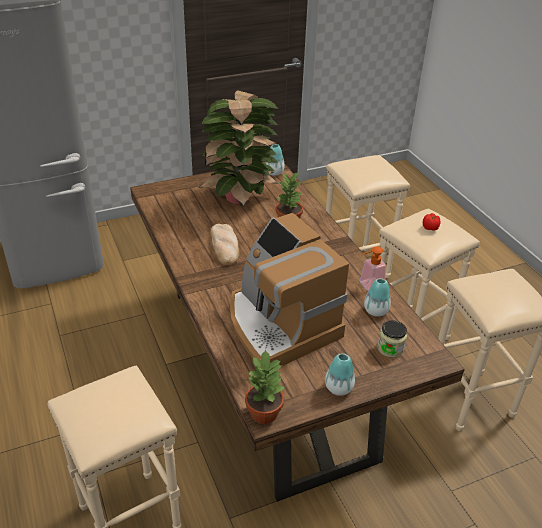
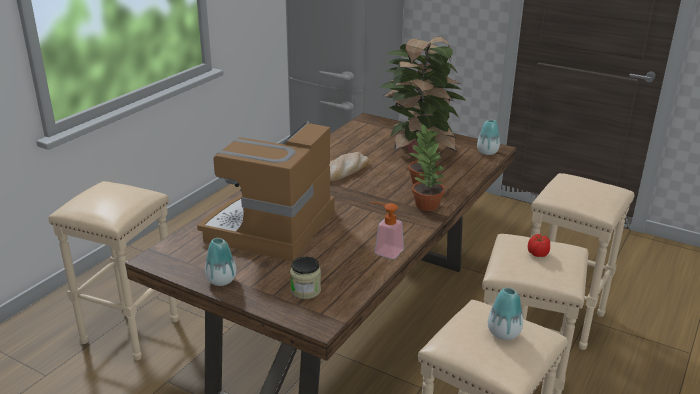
camera: 55 degrees right, 10 degrees down
potted plant [245,349,285,424] -> potted plant moved to [412,143,445,211]
vase [364,278,391,317] -> vase moved to [488,287,523,340]

